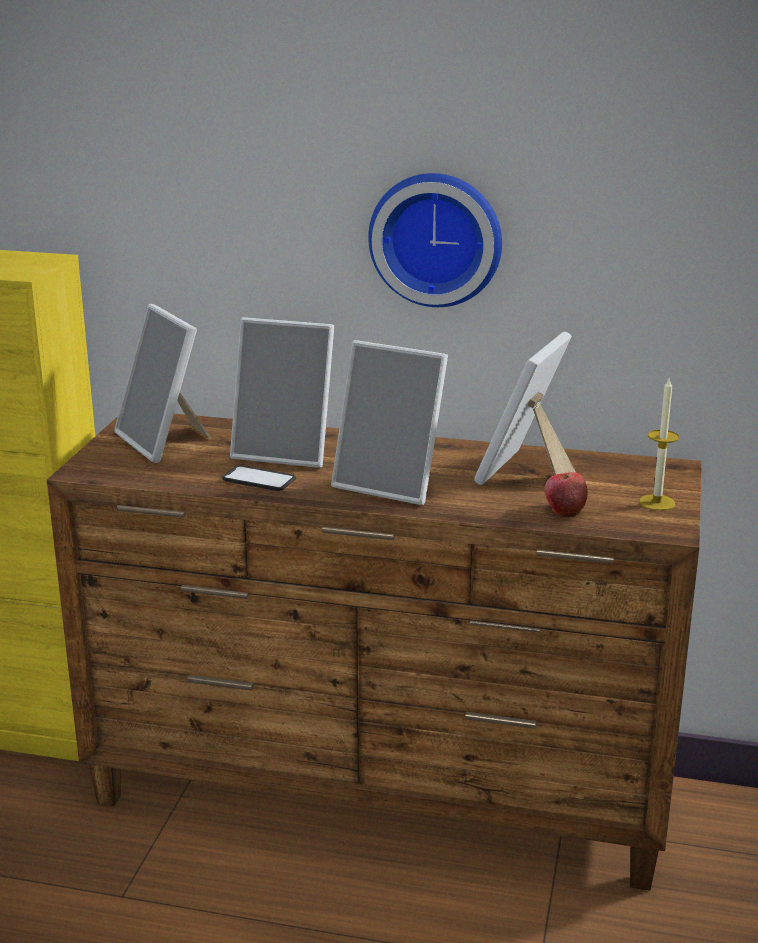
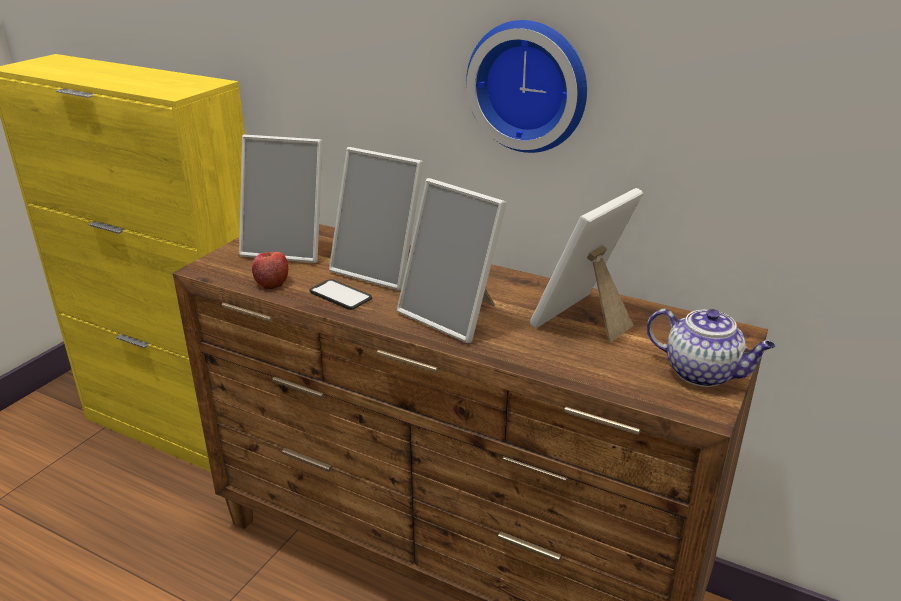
camera: 15 degrees right, 5 degrees up
picture frame [114,304,211,463] -> picture frame turned 60 degrees counterclockwise [239,135,323,263]
apple [545,472,588,518] -> apple moved to [252,252,288,290]
candle [639,379,679,511] -> teapot [647,308,776,387]

